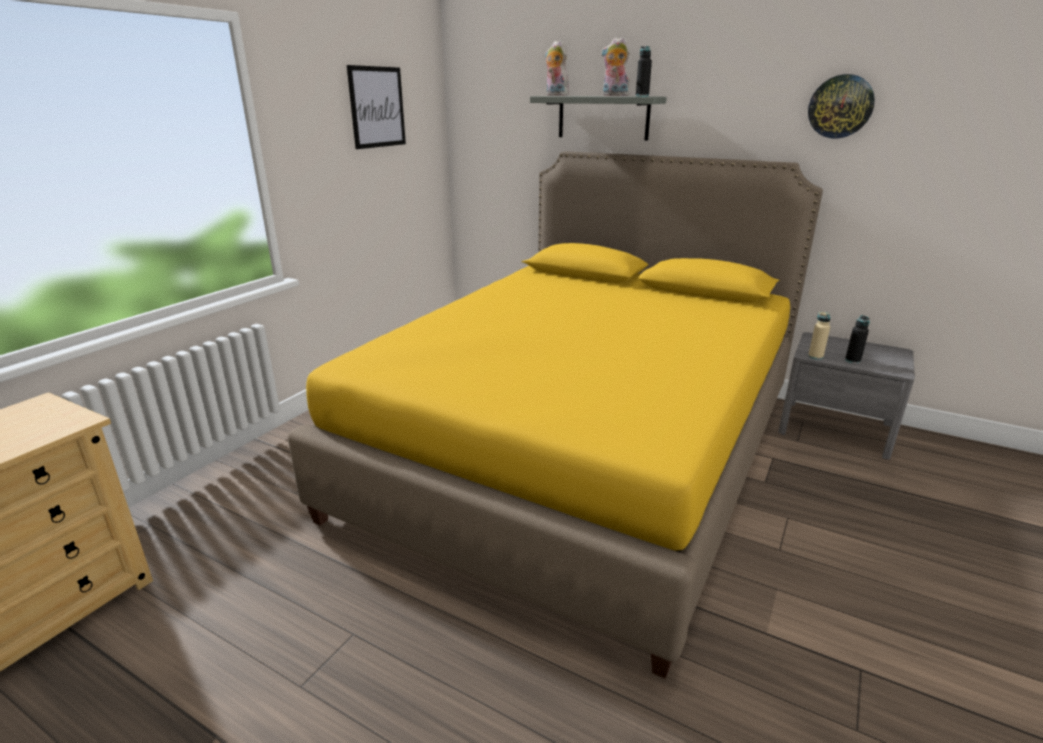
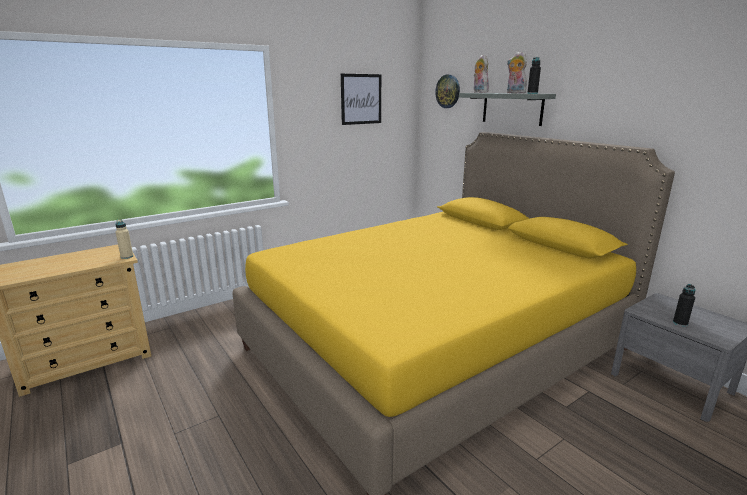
camera: 25 degrees right, 5 degrees down
wall clock [808,74,875,138] -> wall clock moved to [435,75,460,108]
beige bottle [808,312,830,360] -> beige bottle moved to [115,219,133,259]

